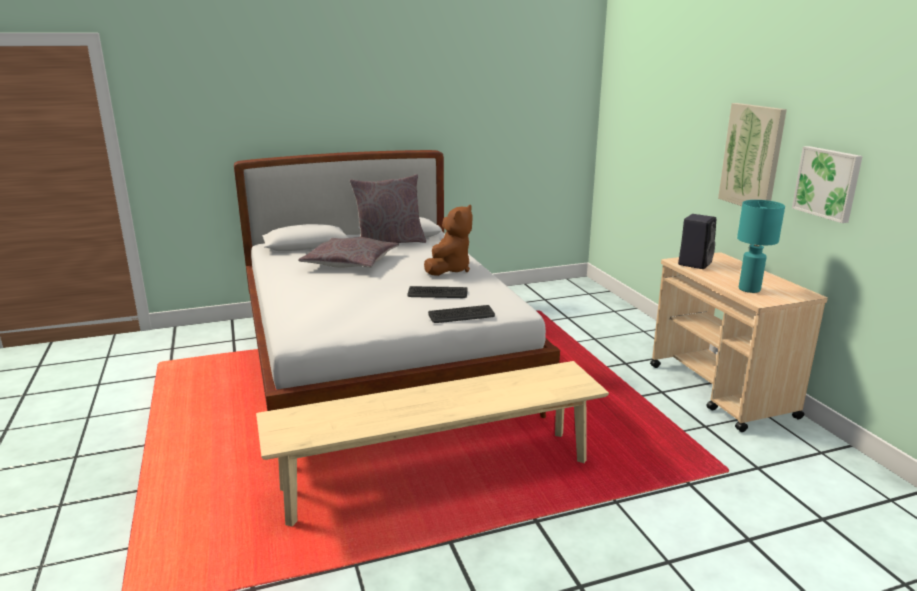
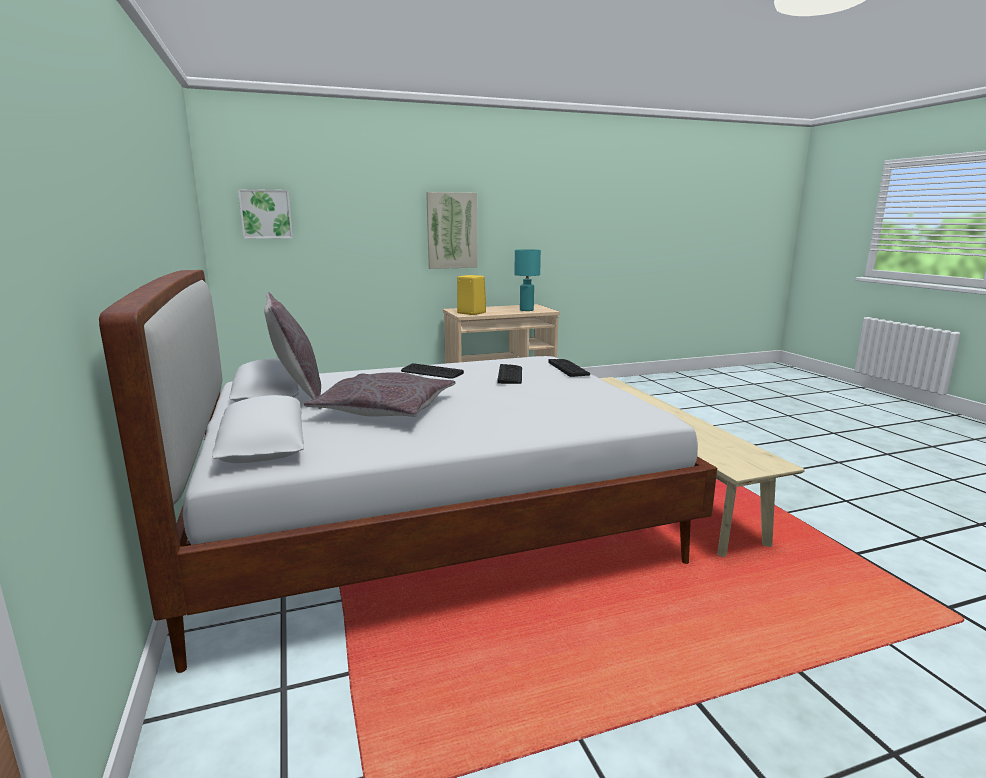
camera: 90 degrees left, 5 degrees down
brown plush toy [424,205,473,276] -> keyboard [401,363,464,379]
black speaker [678,214,716,269] -> yellow speaker [457,275,486,315]
picture [792,146,863,223] -> picture moved to [238,189,293,239]

